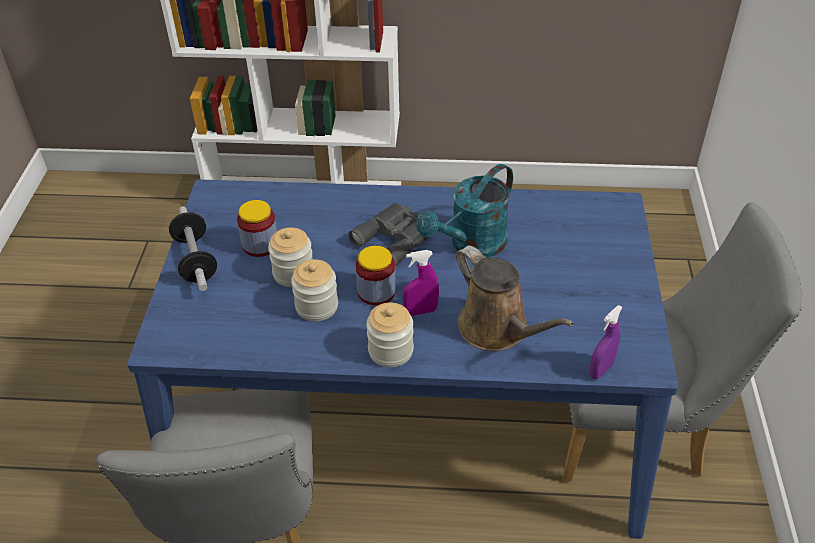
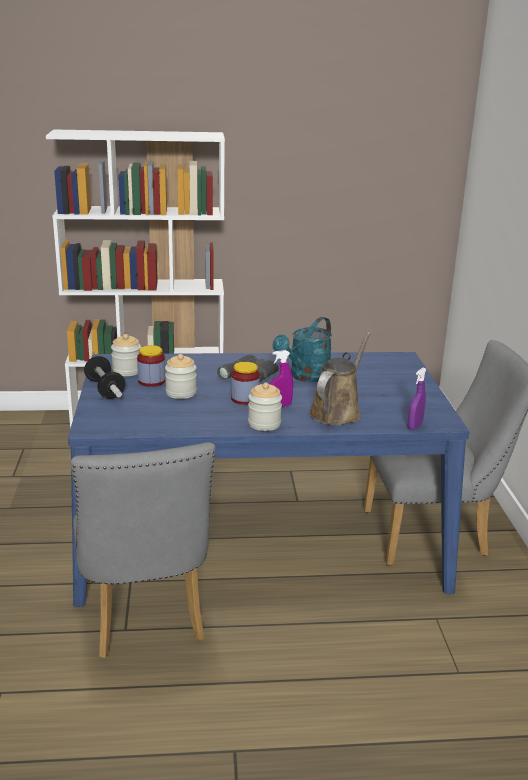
camera: 10 degrees left, 20 degrees down
jar [291,259,338,321] -> jar moved to [111,334,141,376]
brown watering can [456,245,574,351] -> brown watering can turned 105 degrees counterclockwise [309,332,371,425]

